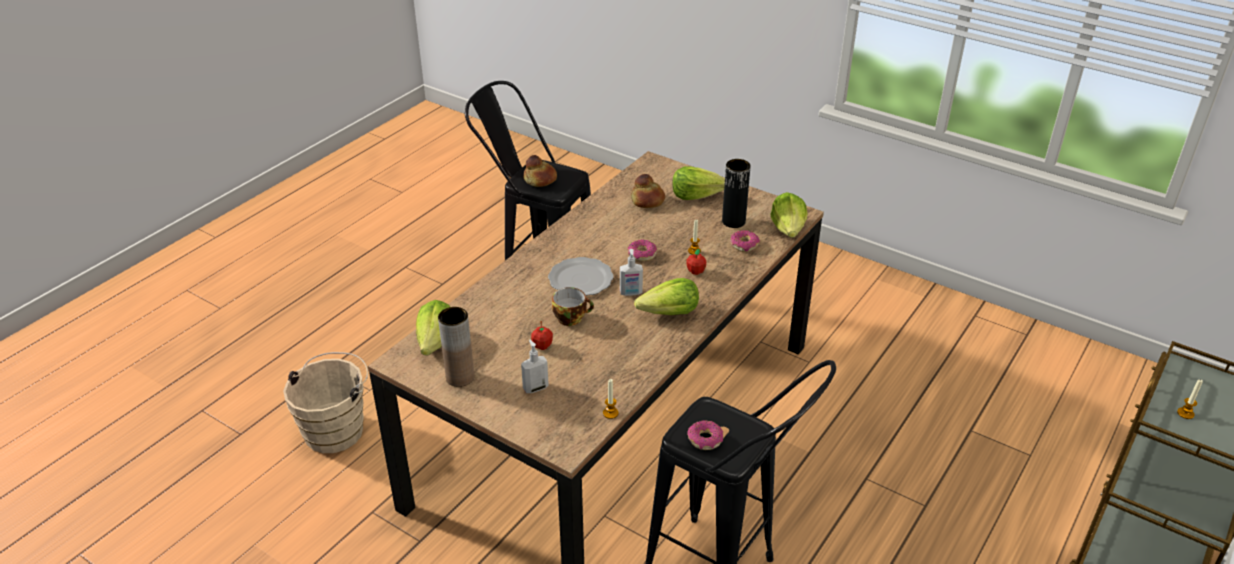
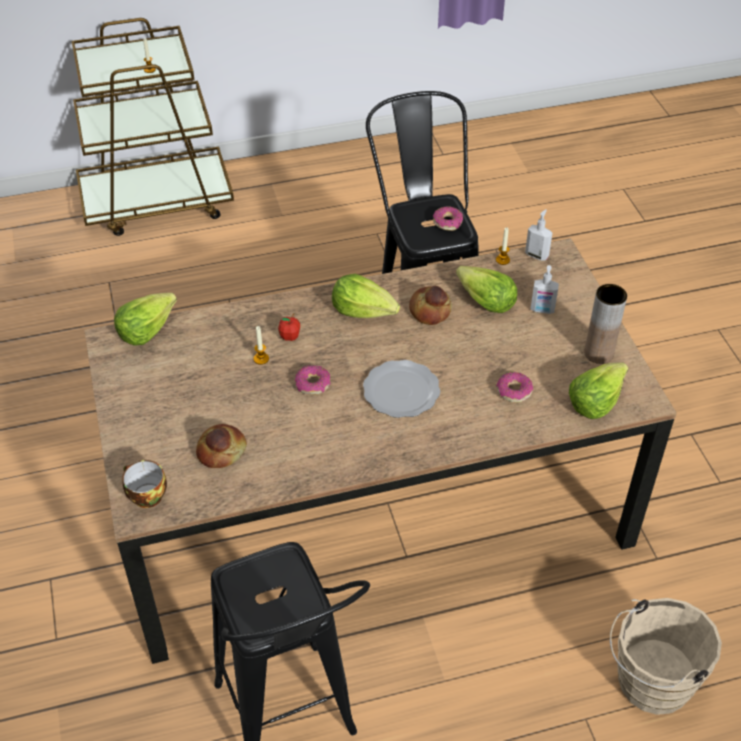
camera: 140 degrees left, 10 degrees up
bread [523,155,557,187] -> bread moved to [409,286,452,325]
apple [531,321,553,350] -> none
cup [552,287,594,326] -> cup moved to [122,460,167,508]
soap dispenser [620,249,643,296] -> soap dispenser moved to [525,209,552,261]
lettuce [672,166,725,200] -> lettuce moved to [456,266,517,313]
black vase [722,159,751,228] -> none
donut [731,230,760,252] -> donut moved to [496,372,533,403]

